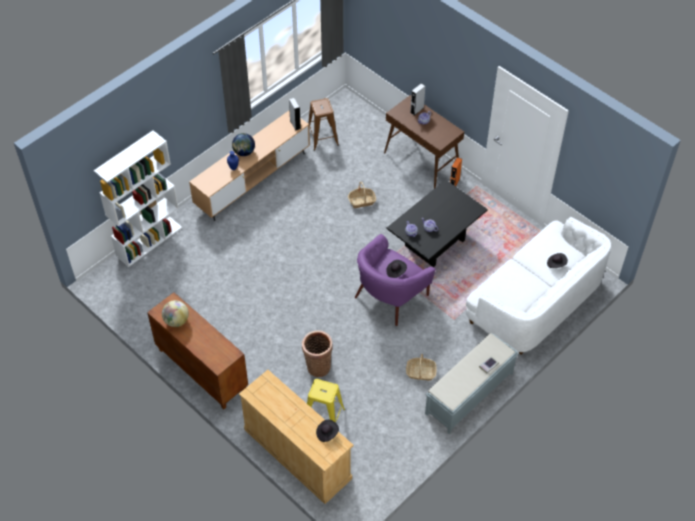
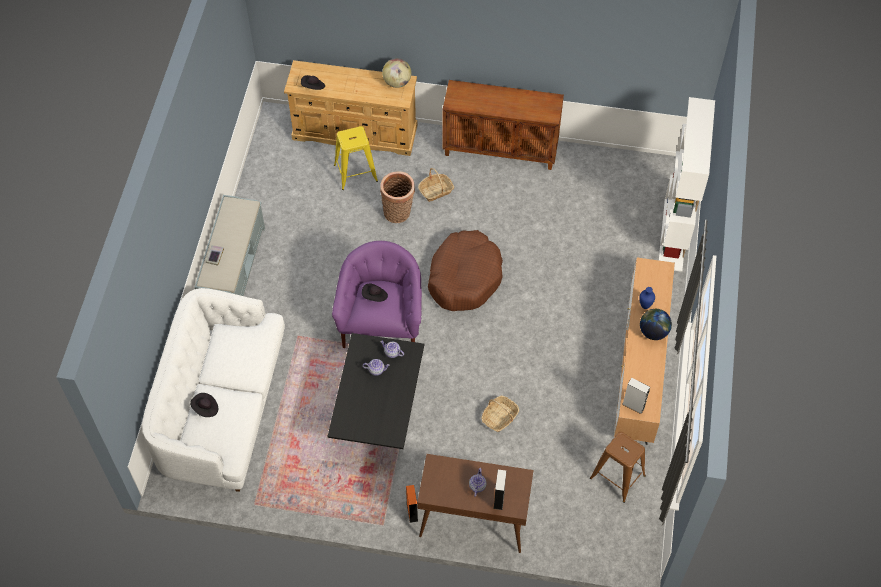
camera: 145 degrees right, 5 degrees up
globe [162,300,189,327] -> globe moved to [382,58,411,88]
basket [406,354,437,381] -> basket moved to [418,168,454,202]
none -> brown dog bed [428,230,503,311]

